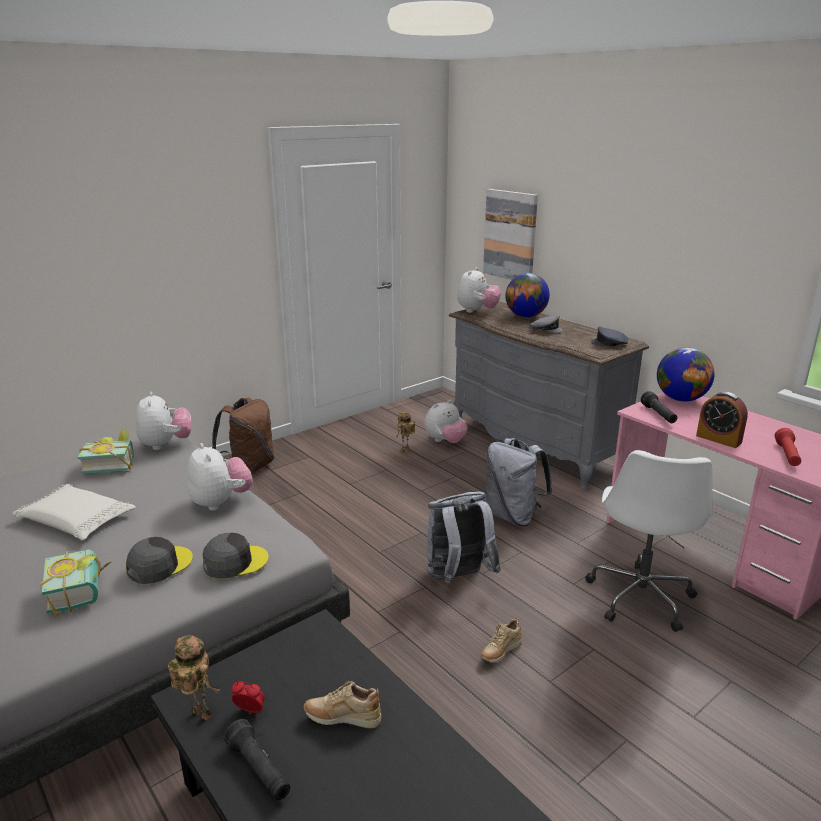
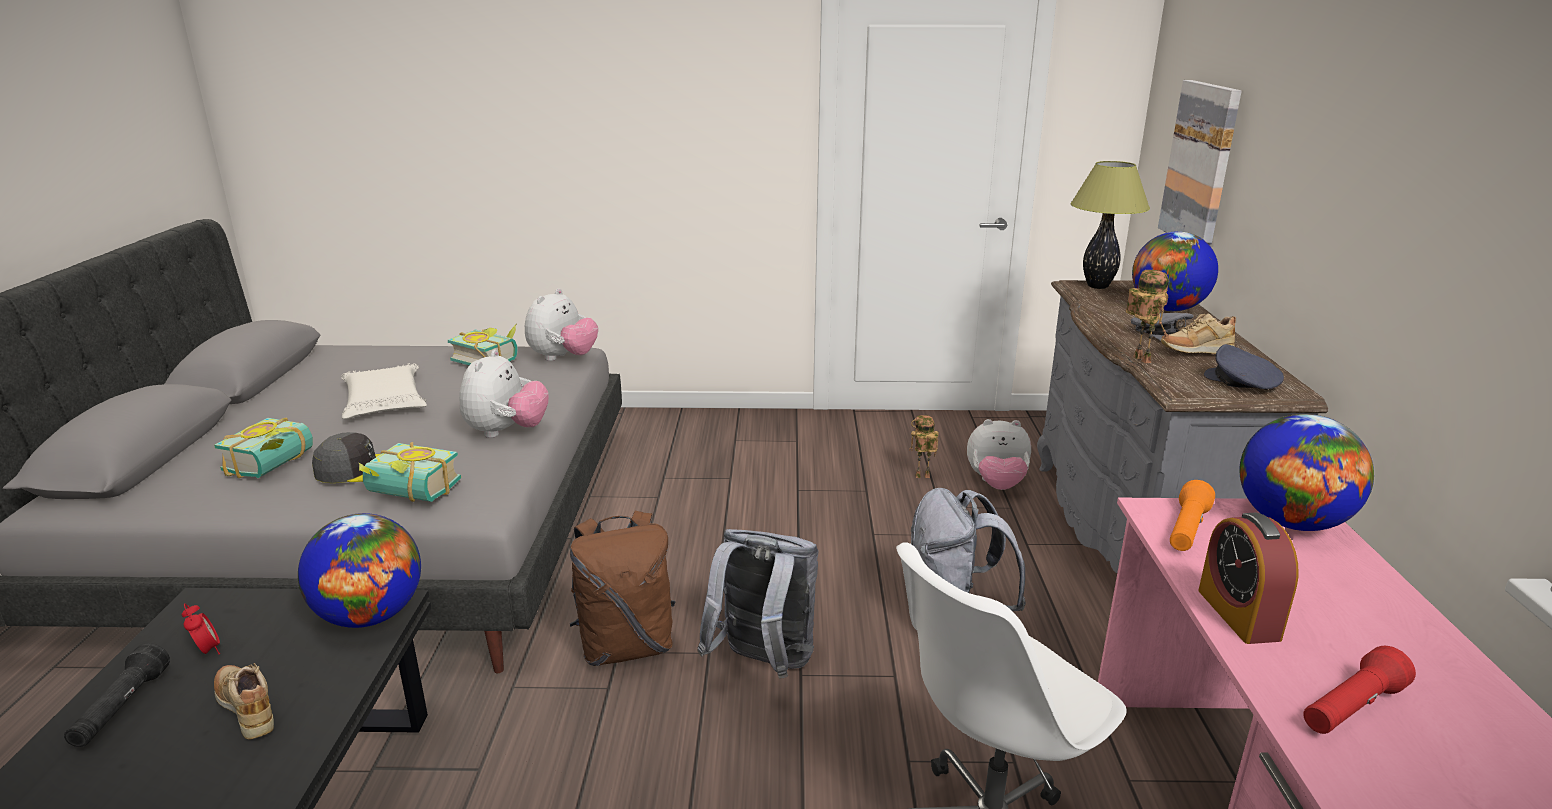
camera: 40 degrees right, 0 degrees up
toy robot [168,635,220,721] -> toy robot moved to [1126,270,1169,364]
grey cap [203,533,269,579] -> book [359,442,461,502]
brown backpack [212,398,274,473] -> brown backpack moved to [570,511,676,666]
plush toy [457,267,501,313] -> table lamp [1070,161,1150,289]
beige shoe [481,618,522,663] -> beige shoe moved to [1161,313,1236,354]
black flashlight [641,391,678,423] -> orange flashlight [1170,480,1215,551]
none -> globe [298,513,421,628]

